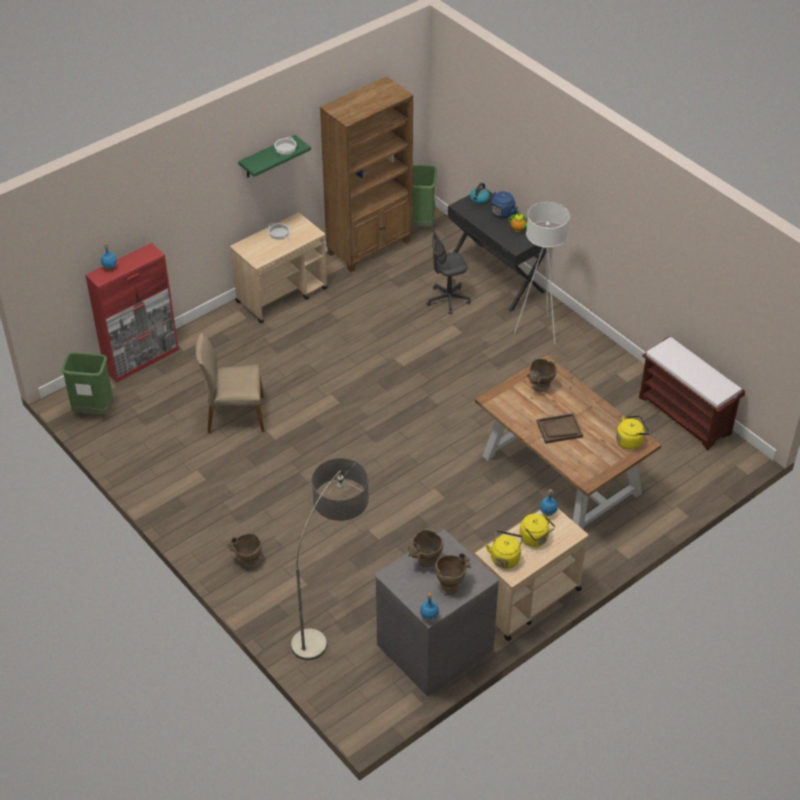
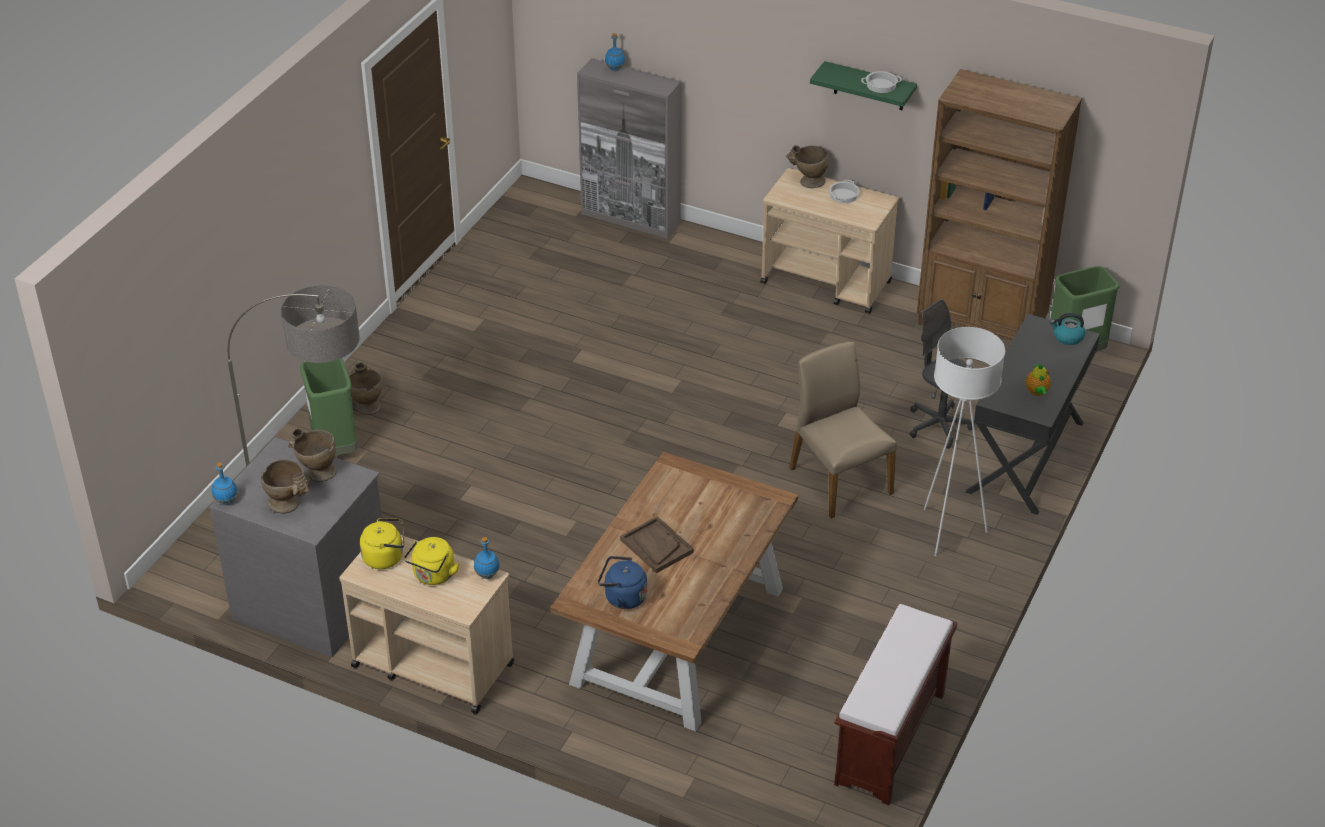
camera: 65 degrees right, 5 degrees down
green trash can [61,352,113,414] -> green trash can moved to [300,358,358,456]
red cabinet [85,243,179,383] -> grey cabinet [577,58,681,239]
beige chair [196,333,264,433] -> beige chair moved to [790,342,896,519]
blue kettle [487,191,517,218] -> blue kettle moved to [598,556,647,609]
beige vase [527,358,557,392] -> beige vase moved to [786,145,828,188]
yellow kettle [616,415,650,450] -> none

